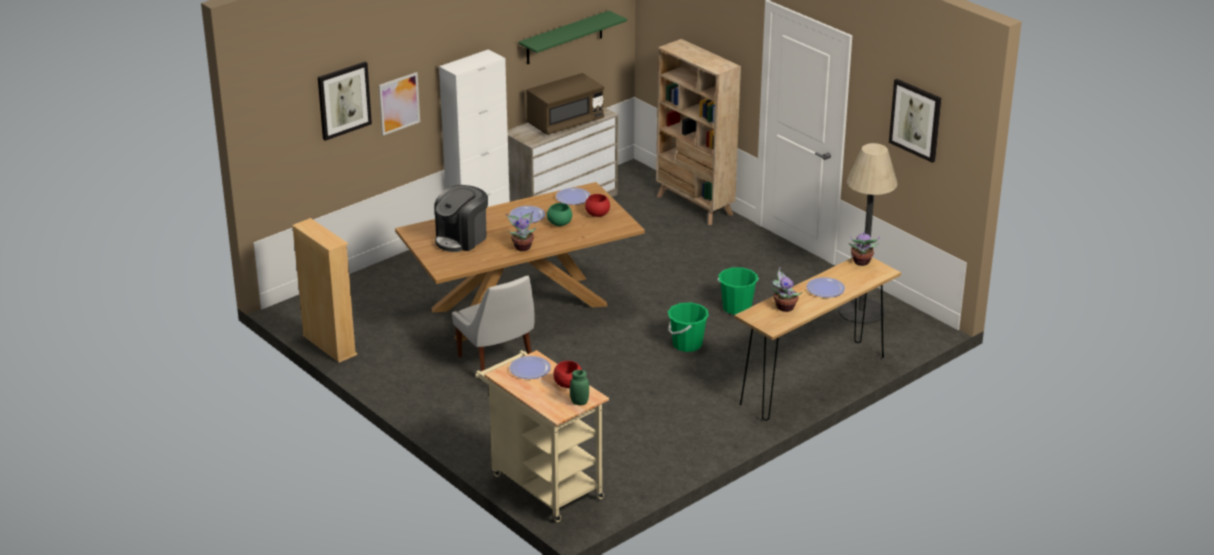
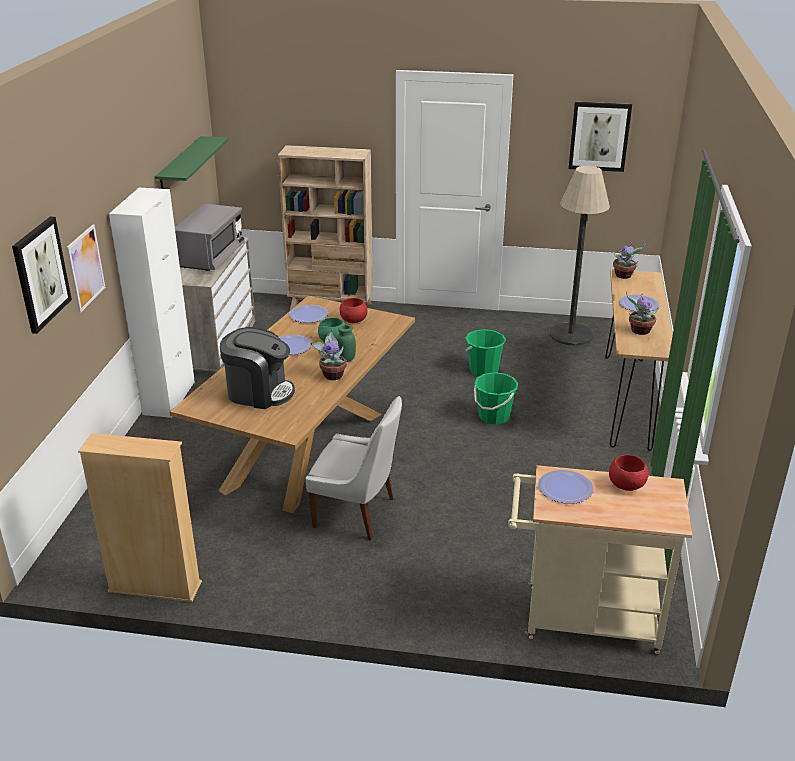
camera: 40 degrees left, 0 degrees up
coffee machine [435,185,488,252] -> coffee machine turned 75 degrees counterclockwise [220,327,295,409]
brown microwave [526,73,604,135] -> grey microwave [175,204,245,271]
green jar [570,370,589,405] -> green jar moved to [337,325,356,362]

